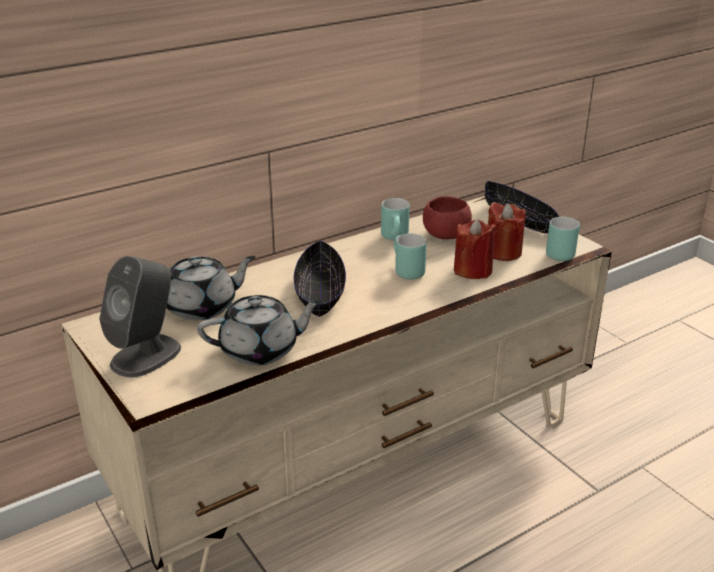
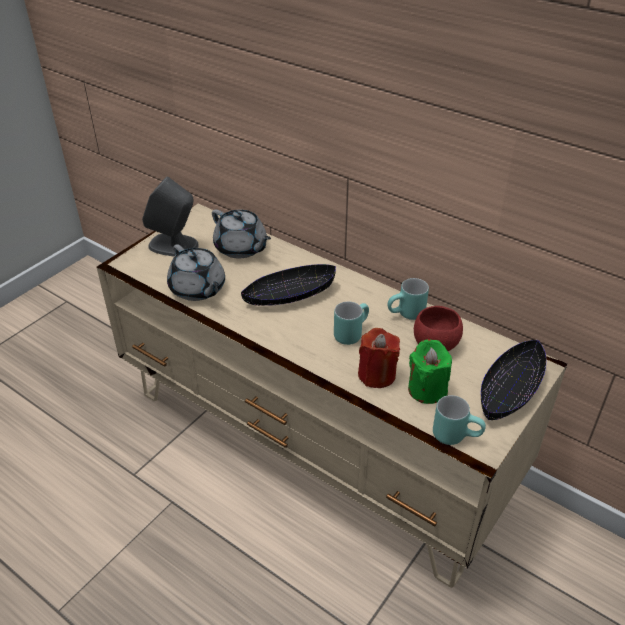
camera: 70 degrees right, 10 degrees up
red candle [488,202,526,261] -> green candle [408,339,452,404]

